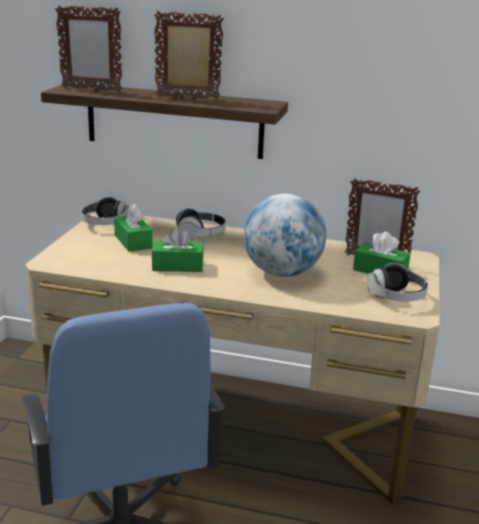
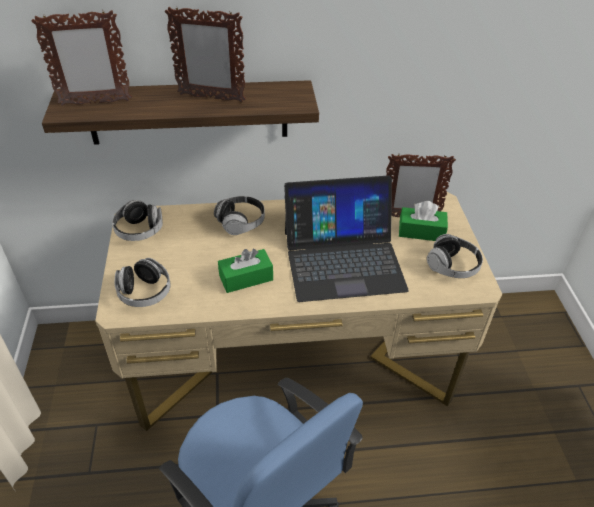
camera: 20 degrees left, 20 degrees up
green tissue box [114,204,152,252] -> none
picture frame [154,11,224,99] -> picture frame turned 150 degrees counterclockwise [165,6,246,103]
globe [244,194,326,277] -> laptop [284,176,409,302]
none -> headphones [114,258,170,307]

